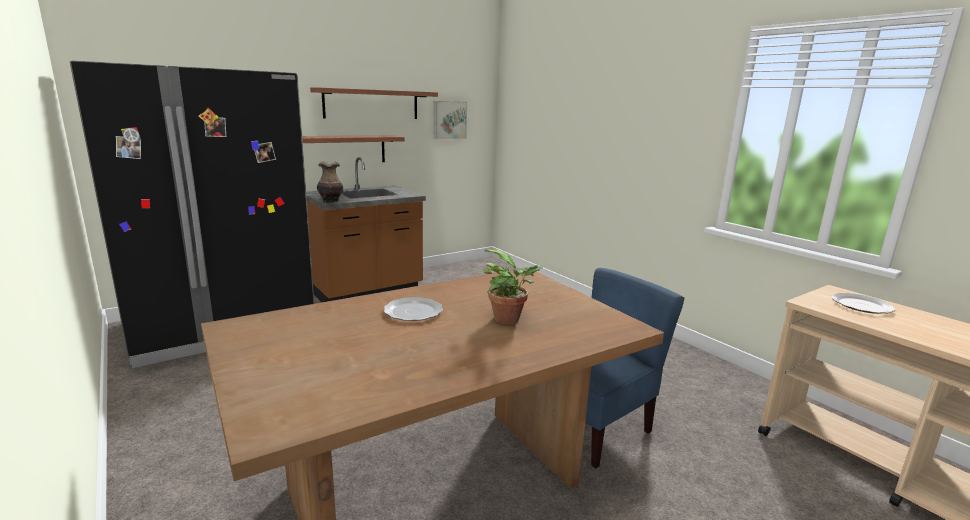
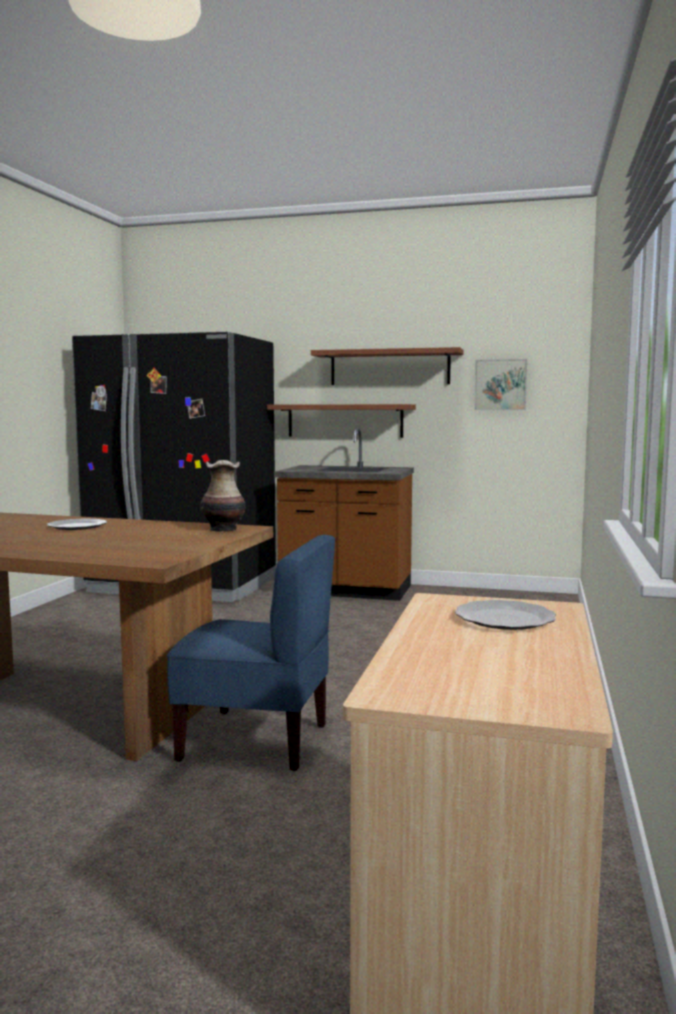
camera: 50 degrees right, 10 degrees down
vase [317,161,343,203] -> vase moved to [200,460,246,532]
potted plant [483,249,543,324] -> none

